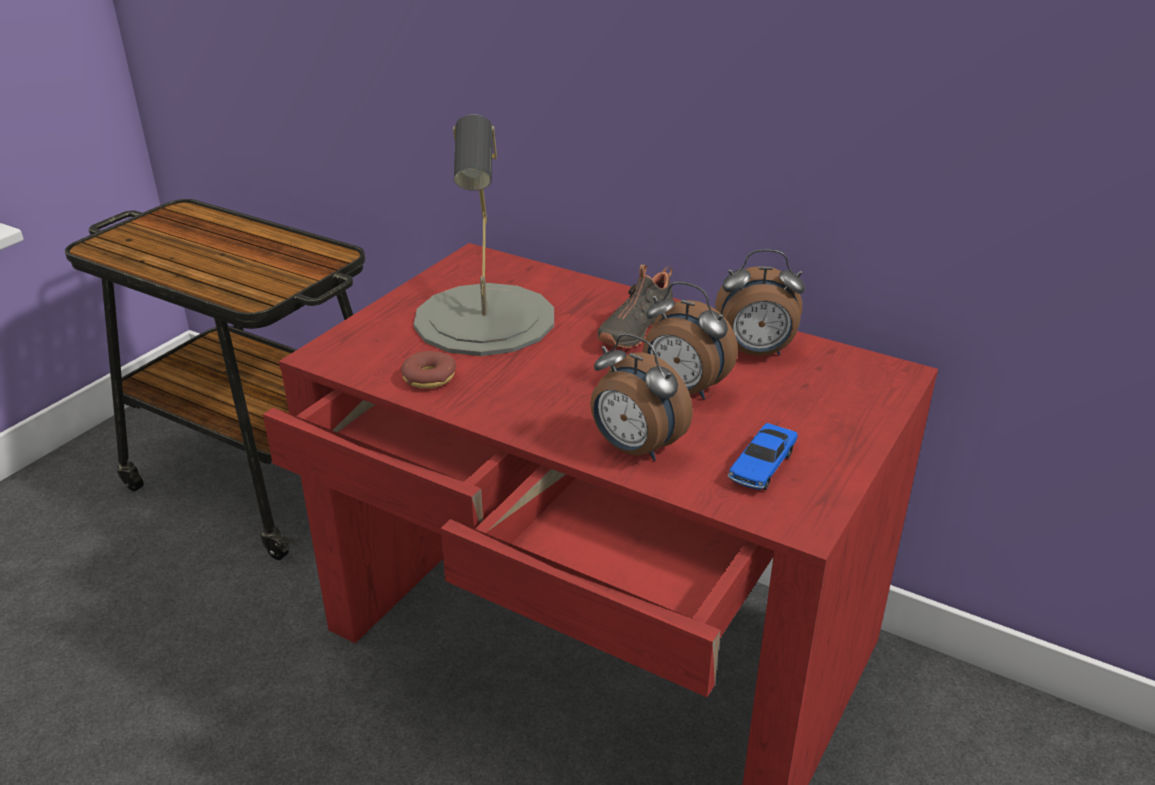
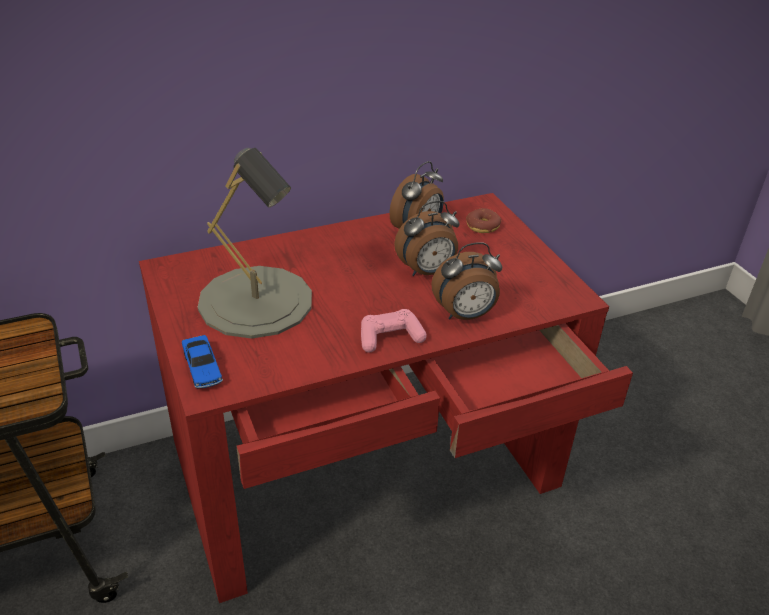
camera: 55 degrees left, 5 degrees up
donut [401,351,456,389] -> donut moved to [466,208,501,233]
black shoe [598,264,673,348] -> none
toy car [728,423,798,490] -> toy car moved to [182,335,223,388]
none -> pink game controller [361,309,427,353]

